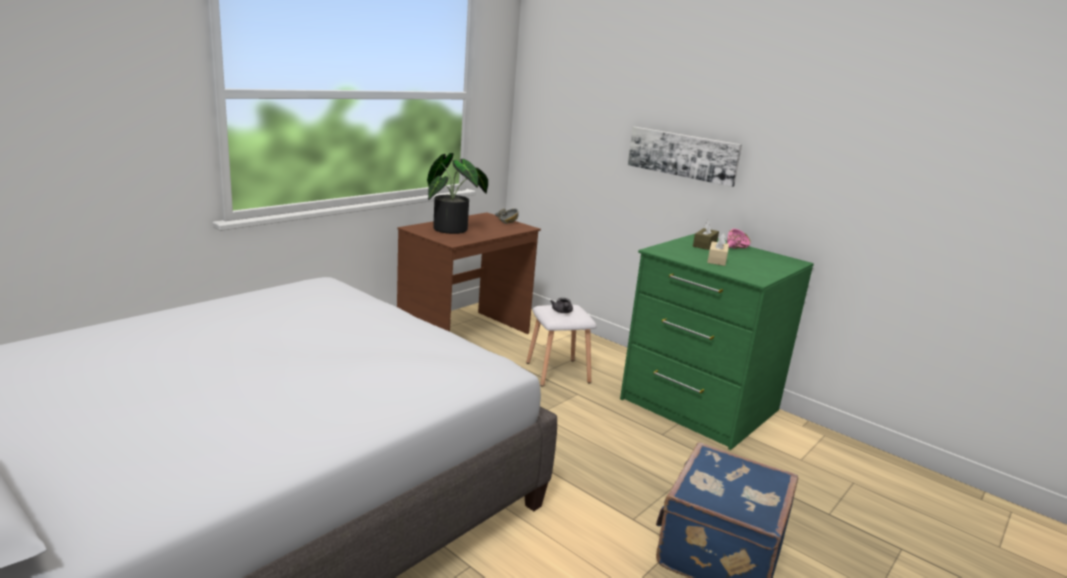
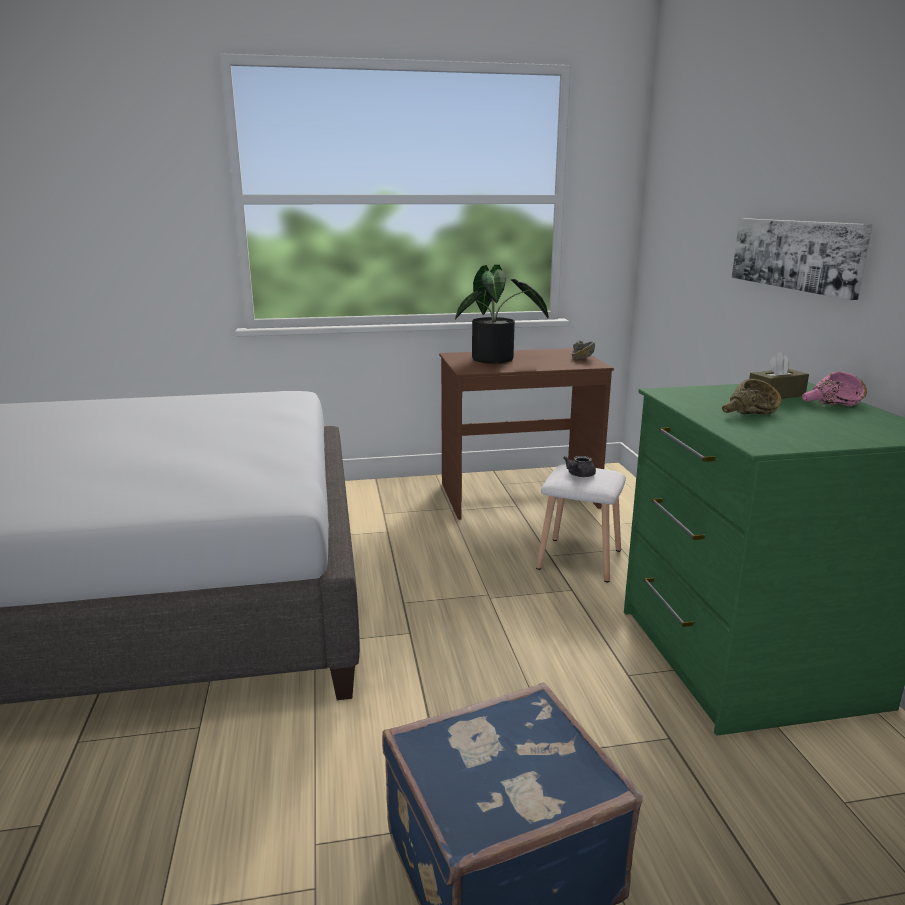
camera: 40 degrees right, 0 degrees up
beige tissue box [707,233,729,266] -> brown bowl [722,379,781,415]

